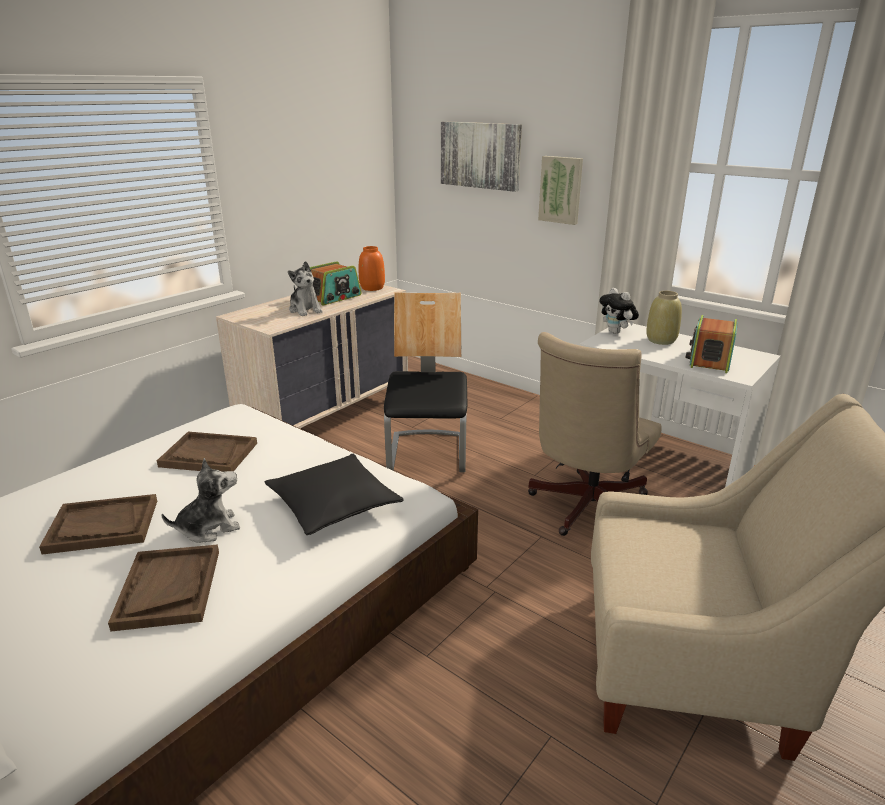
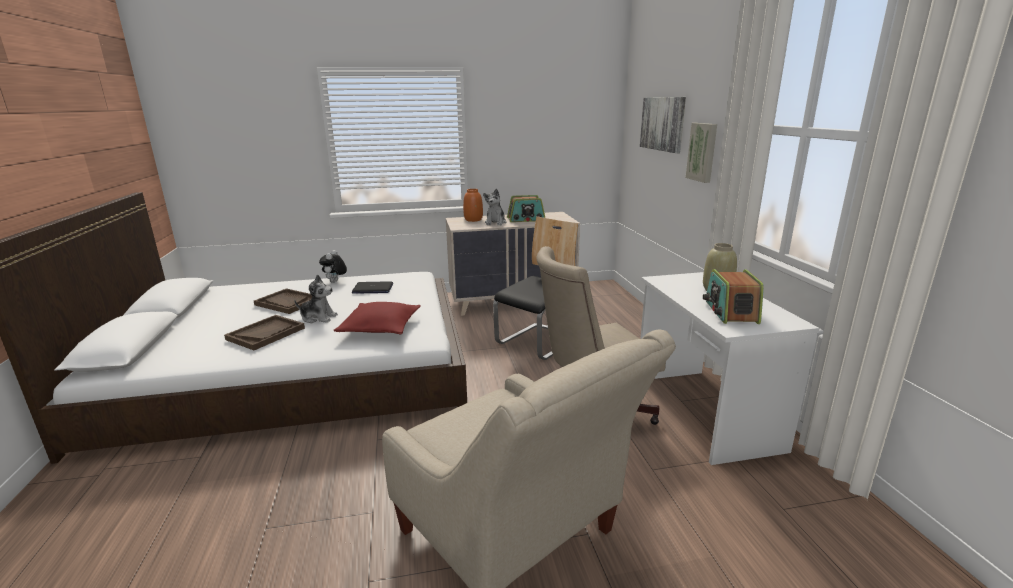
camera: 40 degrees right, 5 degrees down
brown tray [157,432,257,472] -> laptop [352,281,393,294]
black pillow [264,454,404,535] -> red pillow [333,302,421,335]
orange vase [359,246,385,291] -> orange vase moved to [463,189,483,222]
plush toy [599,288,639,334] -> plush toy moved to [319,250,347,283]
radio [686,315,738,373] -> radio turned 60 degrees counterclockwise [703,269,764,324]

